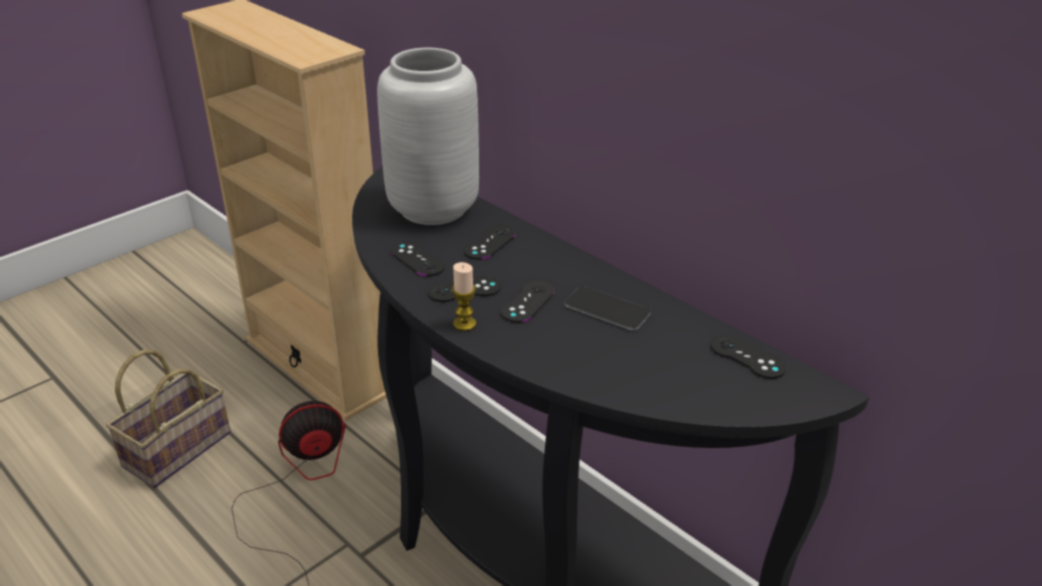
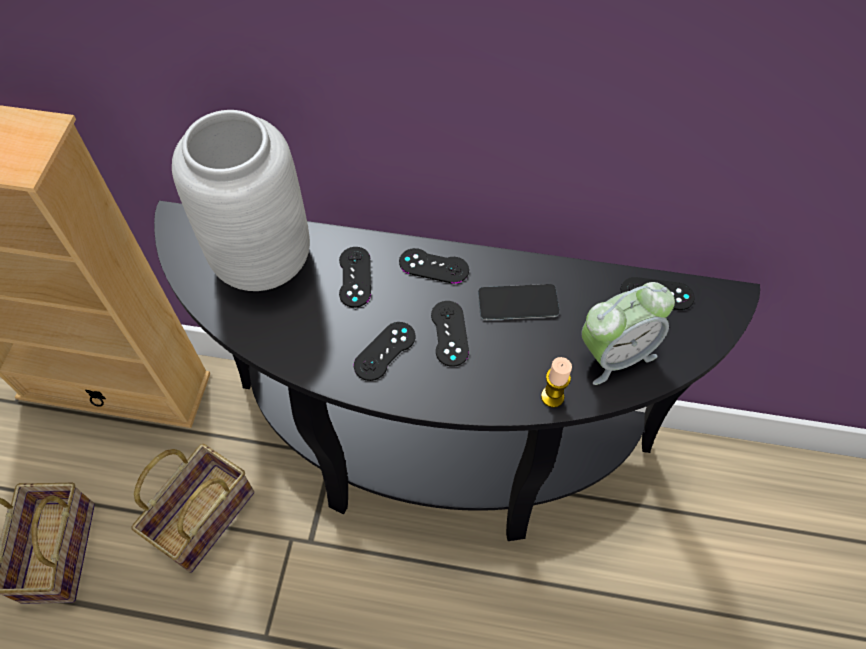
camera: 35 degrees left, 25 degrees up
fan [231,401,346,585] -> basket [132,444,254,573]
black game controller [391,241,445,276] -> black game controller moved to [399,248,469,284]
candle [452,262,476,331] -> candle moved to [541,357,572,408]
none -> alarm clock [581,282,675,385]

